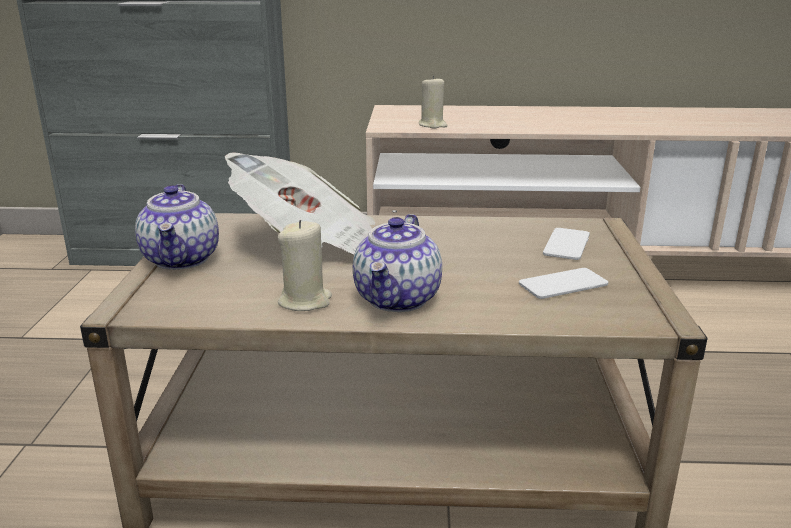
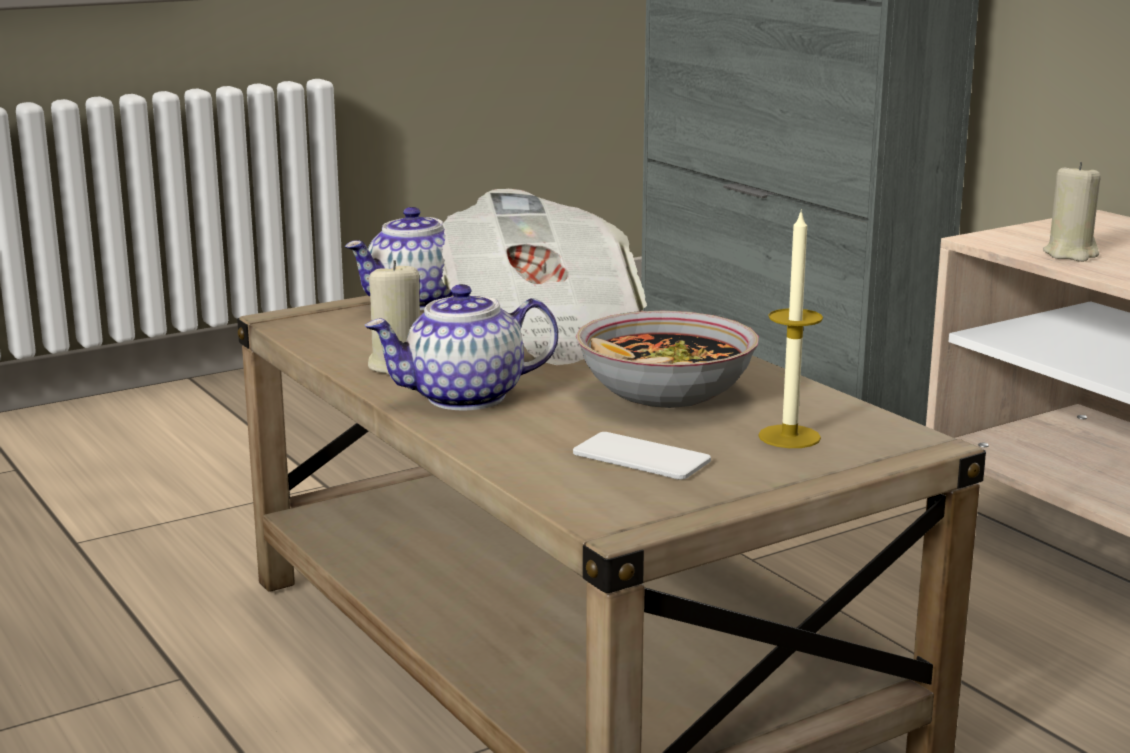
camera: 55 degrees right, 5 degrees down
phone [543,228,590,260] -> candle [758,209,823,448]
none -> bowl [576,311,759,408]

